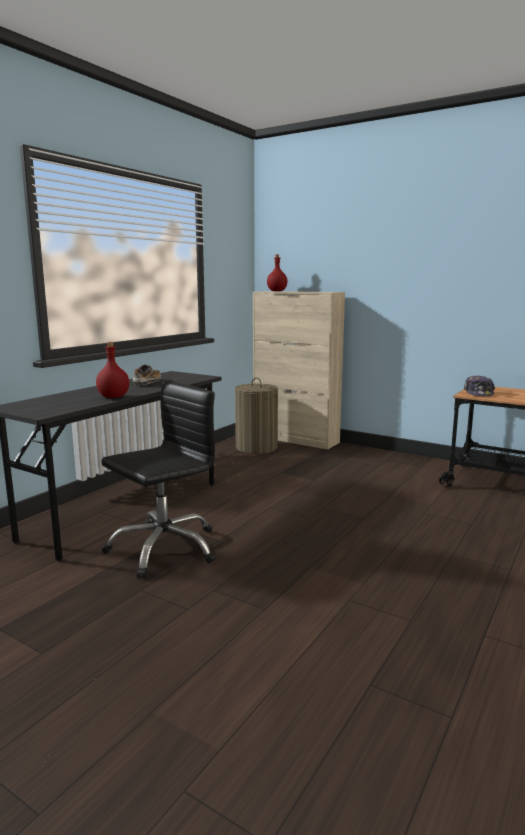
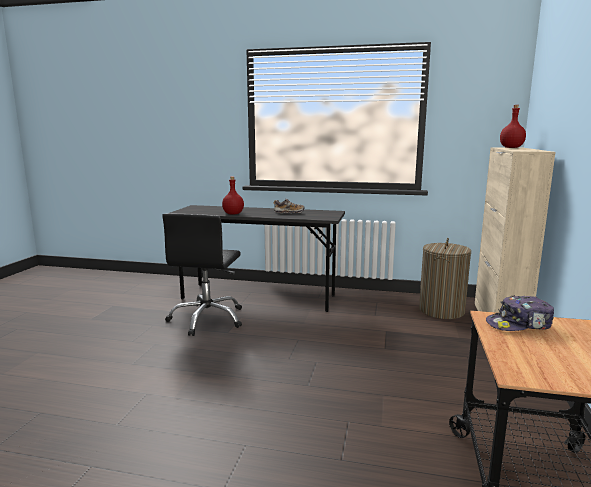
camera: 70 degrees right, 0 degrees up
black office chair [101,381,215,578] -> black office chair turned 75 degrees clockwise [162,214,242,336]

